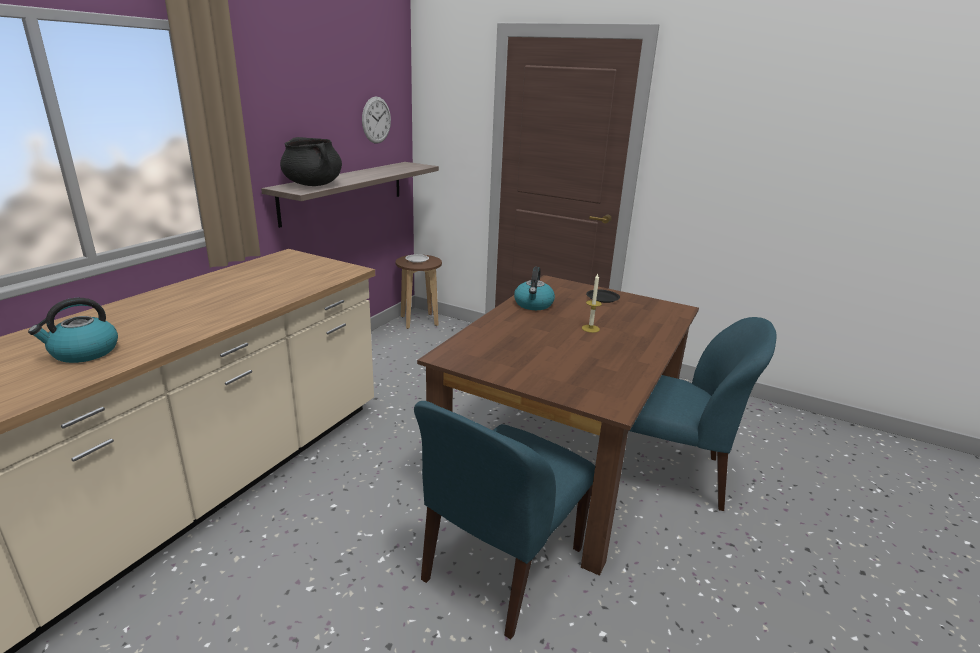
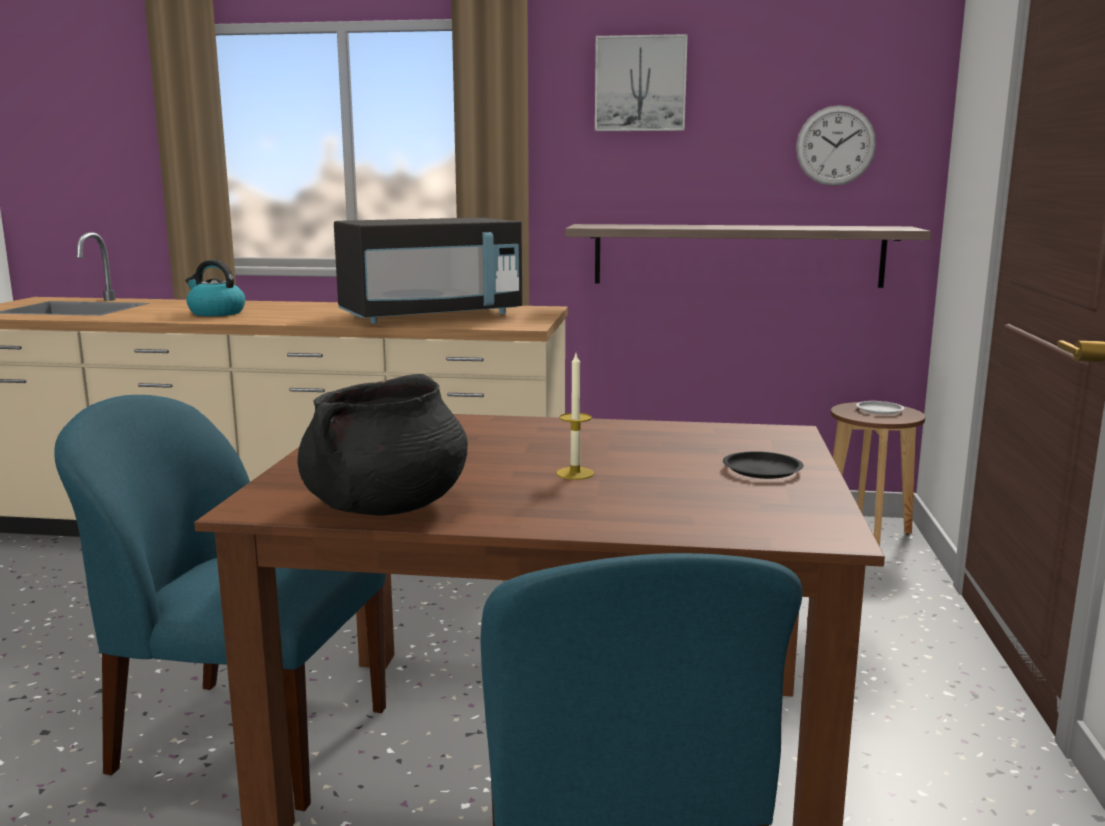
camera: 70 degrees right, 10 degrees down
black cooking pot [280,137,342,186] -> black cooking pot moved to [298,374,468,516]
kettle [514,267,555,310] -> none
none -> black microwave [334,218,522,324]
none -> picture [595,34,688,131]

